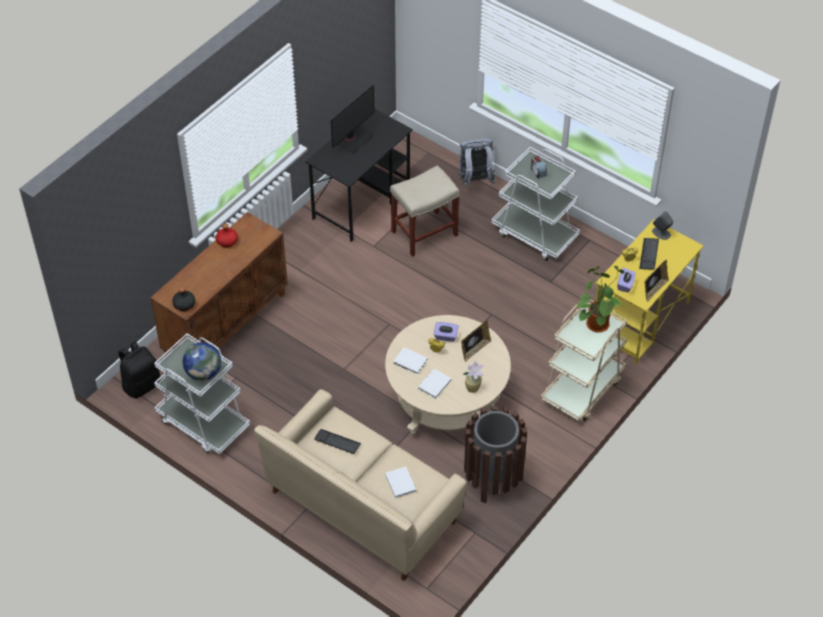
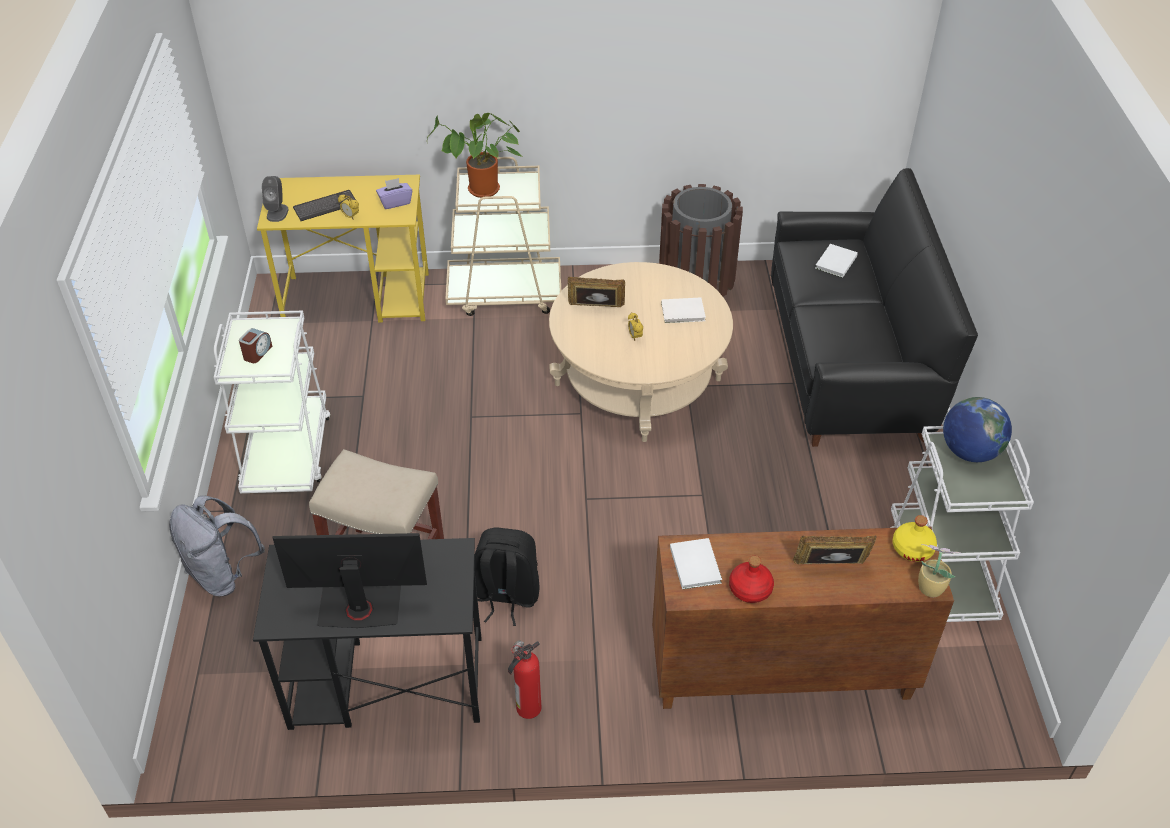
camera: 130 degrees left, 5 degrees down
black backpack [118,341,161,398] -> black backpack moved to [474,528,540,626]
black bottle [172,287,195,311] -> yellow bottle [893,515,937,562]
beige sofa [254,389,467,581] -> black sofa [771,168,978,447]
keyboard [314,429,361,454] -> none
white book [393,347,428,375] -> white book moved to [670,538,722,590]
purple tissue box [434,322,458,342] -> none
potted plant [462,360,484,393] -> potted plant moved to [918,544,962,597]
picture frame [645,260,669,302] -> picture frame moved to [793,536,877,564]
none -> fire extinguisher [508,640,541,719]

